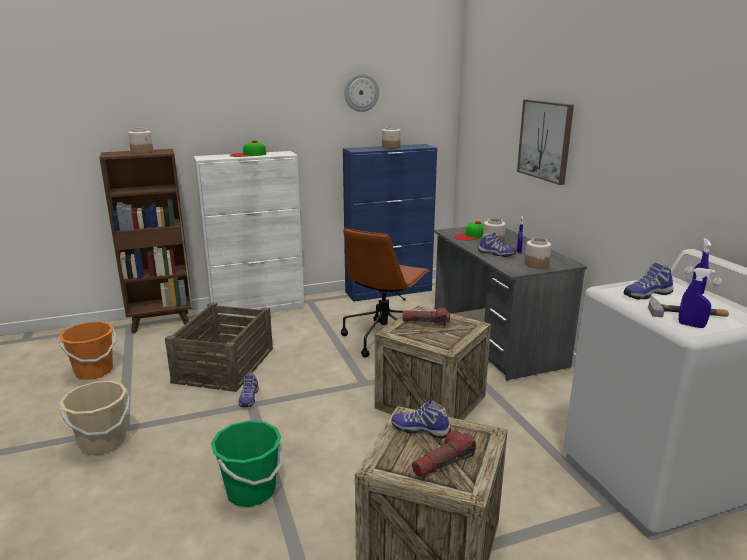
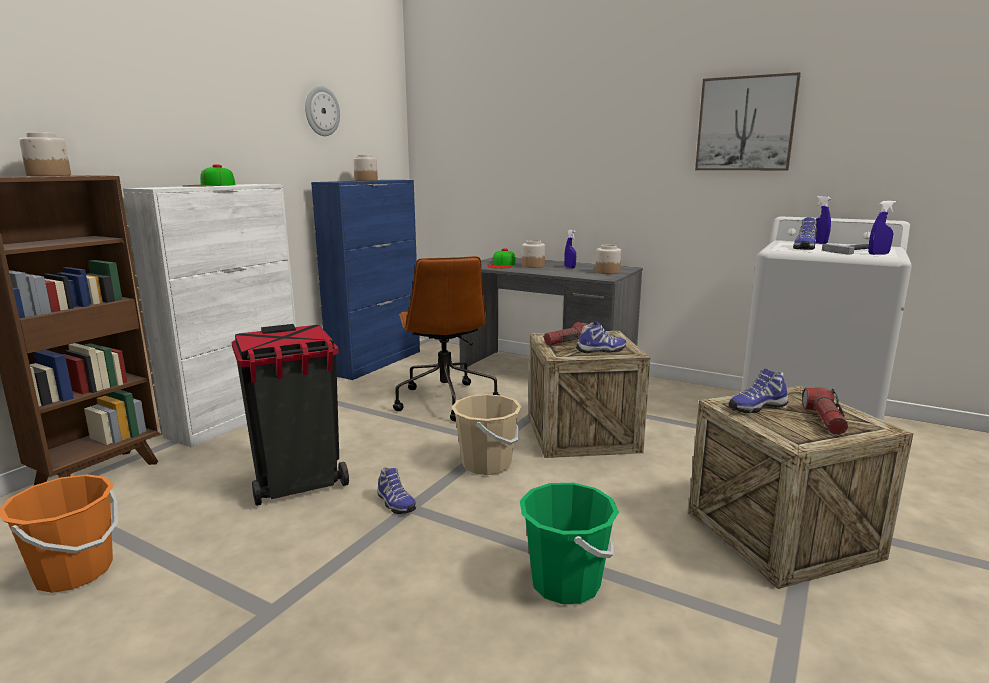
camera: 40 degrees left, 5 degrees down
beige bucket [60,381,129,455] -> beige bucket moved to [452,394,522,475]
crate [165,302,273,392] -> black trash can [232,324,349,506]
shoe [478,232,516,257] -> shoe moved to [576,321,626,353]
picture [517,99,574,185] -> picture moved to [695,72,801,170]

